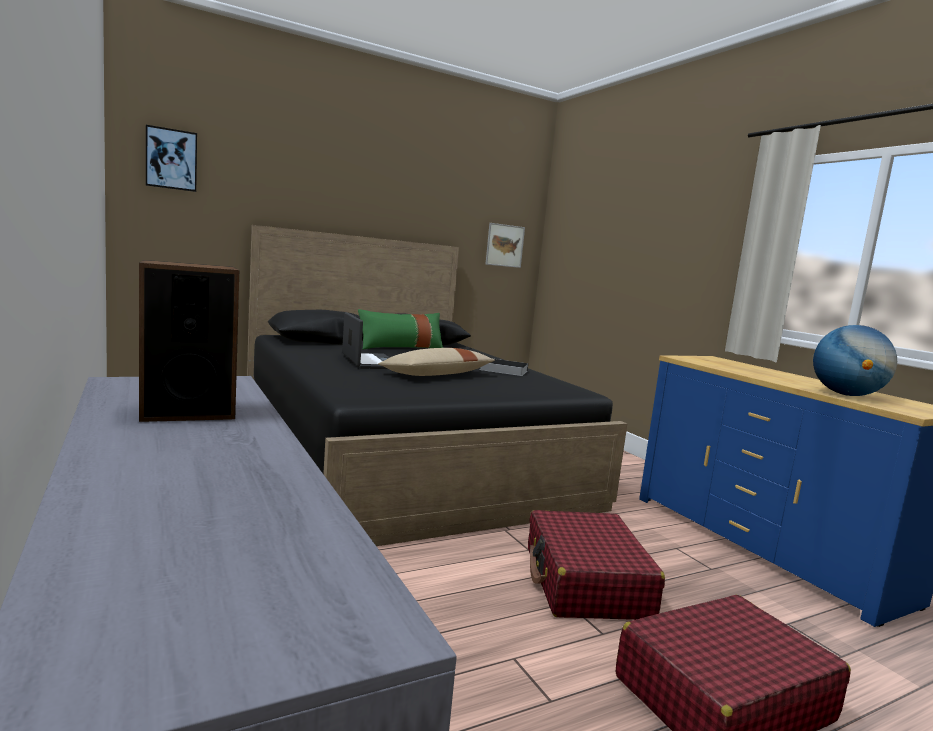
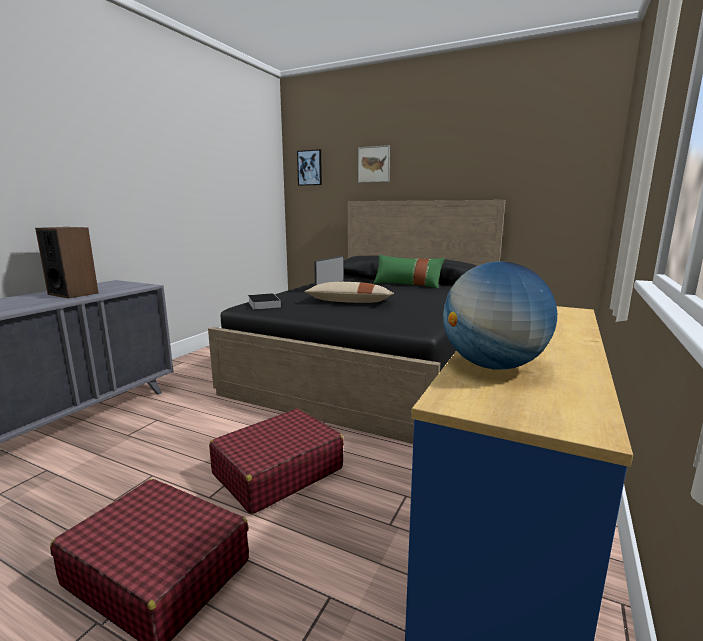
camera: 55 degrees right, 5 degrees up
book [480,359,528,376] -> book moved to [248,293,281,309]
picture [485,223,525,268] -> picture moved to [358,145,390,183]

